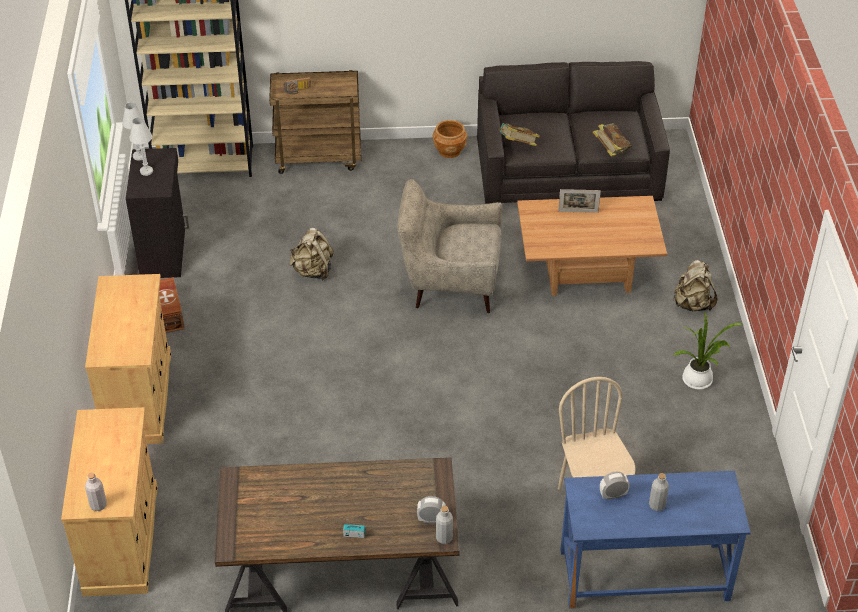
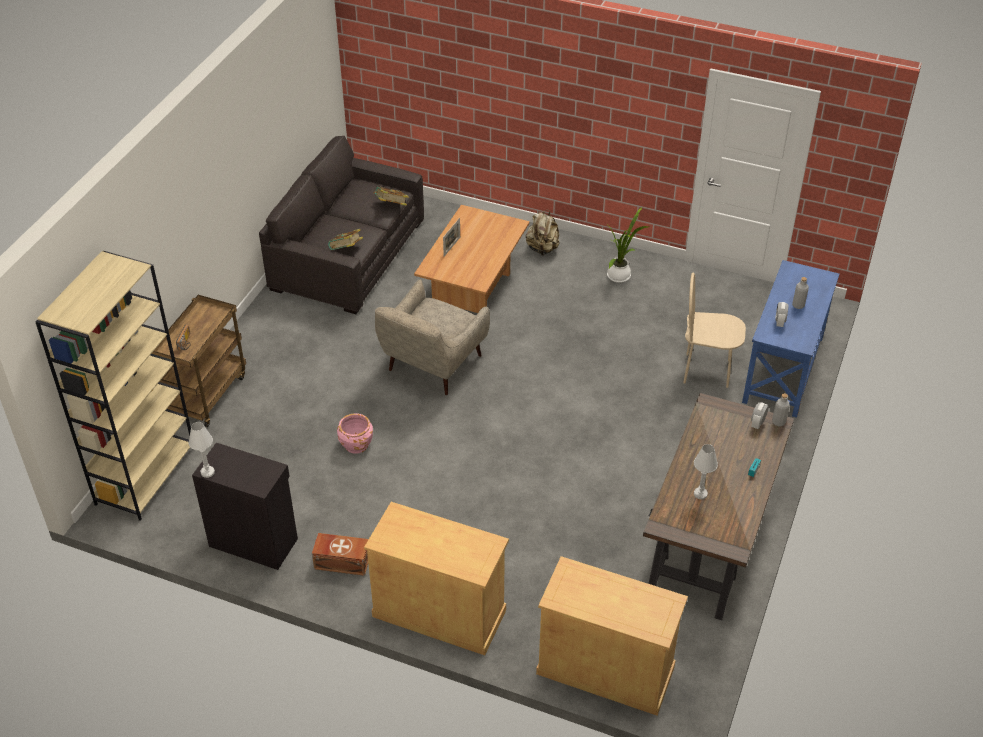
camera: 65 degrees left, 0 degrees up
grey bottle [85,472,107,511] -> none
white table lamp [130,117,153,176] -> white table lamp moved to [694,444,718,499]
beige backpack [290,228,334,280] -> pink planter [337,413,373,454]
brown planter [433,120,467,158] -> none

